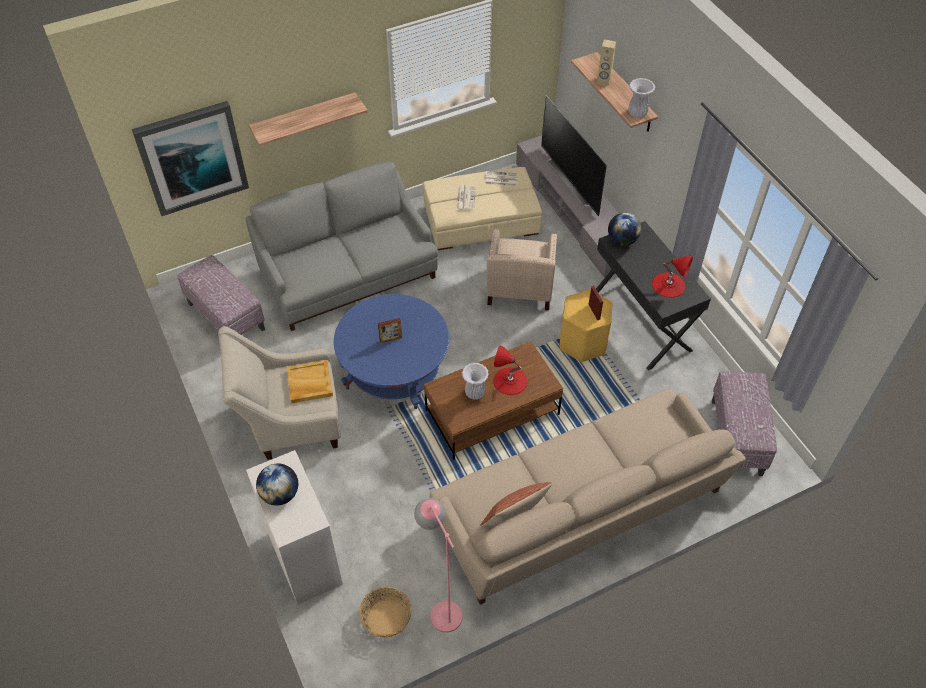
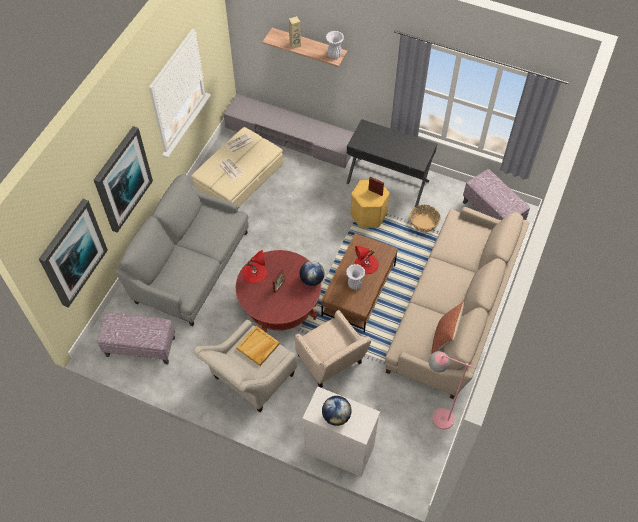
camera: 40 degrees left, 5 degrees up
shelf [249,92,368,146] -> picture [94,126,153,233]
blue coffee table [334,294,449,409] -> red coffee table [236,250,321,332]
basket [359,586,412,638] -> basket moved to [410,205,440,232]
beige armchair [487,229,557,310] -> beige armchair moved to [295,310,371,388]
television [541,95,607,216] -> none
globe [608,213,641,246] -> globe moved to [299,261,325,286]
red table lamp [652,256,693,298] -> red table lamp moved to [243,250,267,284]

